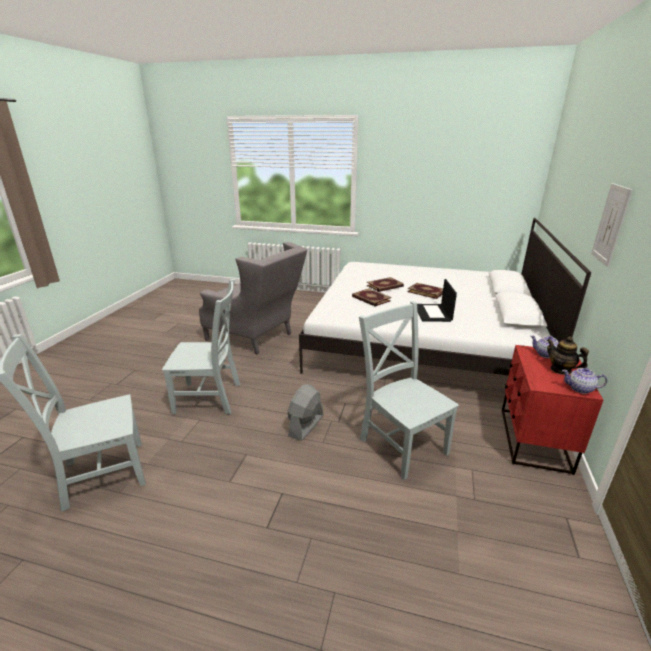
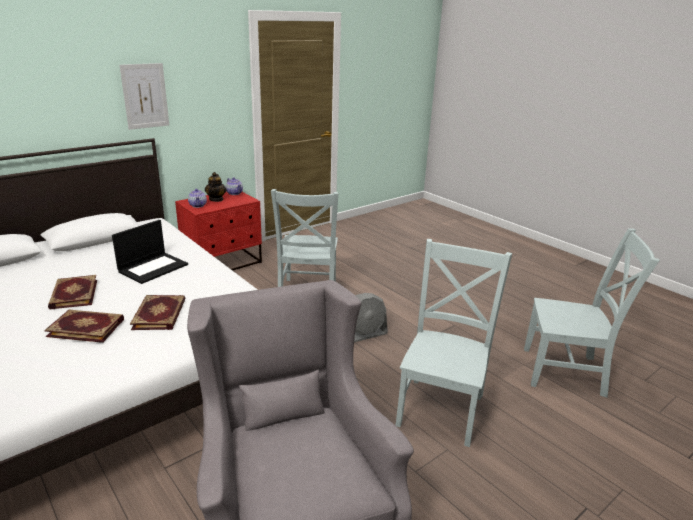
camera: 145 degrees left, 0 degrees up
grey chair [162,279,240,414] -> grey chair turned 75 degrees clockwise [395,239,512,447]

